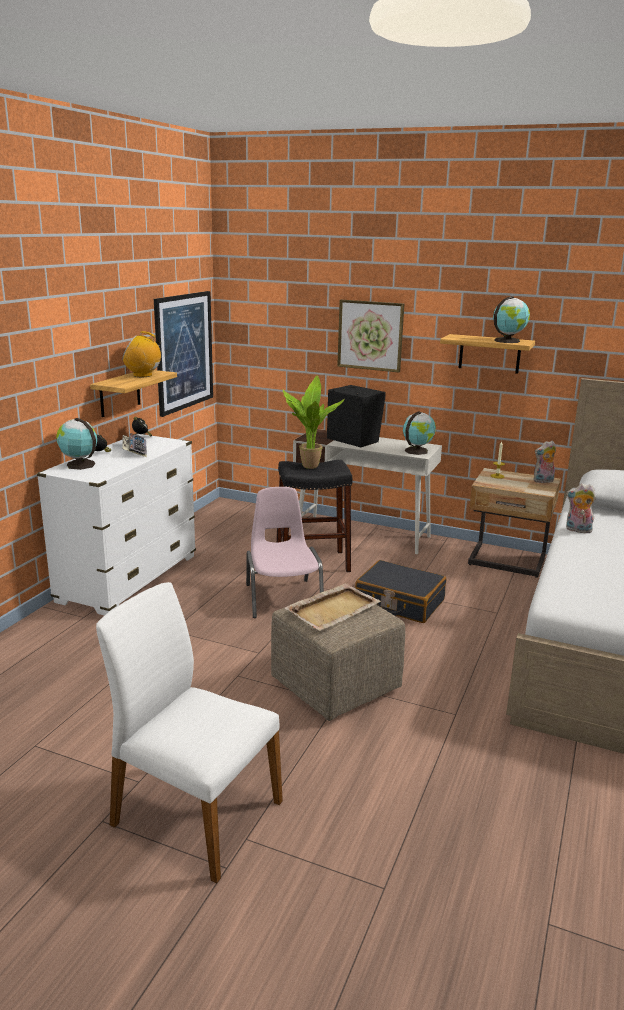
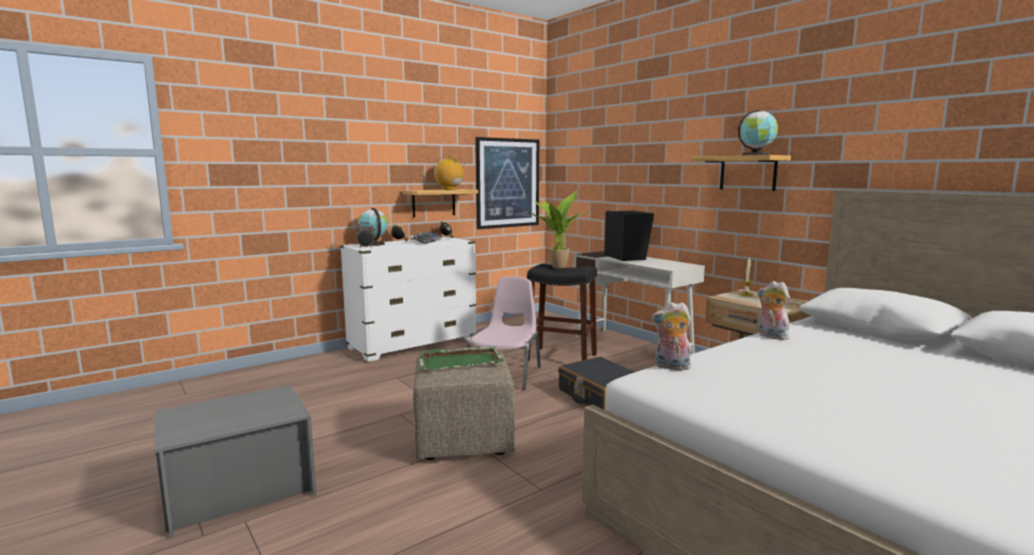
camera: 30 degrees right, 10 degrees down
white chair [96,582,283,883] -> grey storage box [155,385,317,538]
beige tray [285,583,381,631] -> green tray [419,346,504,370]
picture [337,300,404,372] -> none
globe [403,411,436,455] -> none
plush toy [533,441,556,483] -> plush toy moved to [651,302,691,370]
none -> alarm clock [356,222,375,248]

